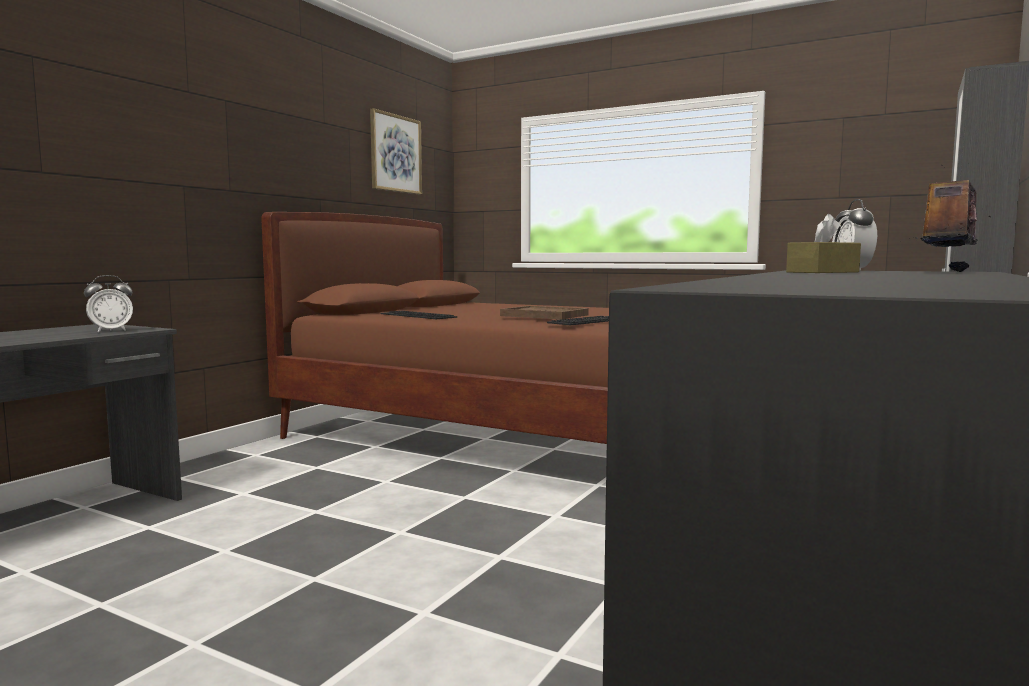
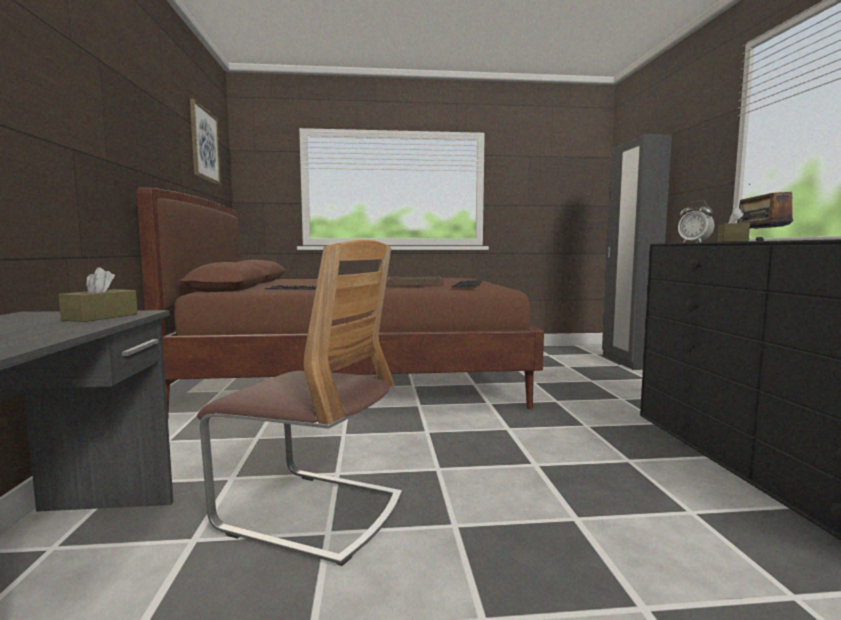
camera: 35 degrees left, 0 degrees up
alarm clock [84,275,133,332] -> brown tissue box [59,267,138,322]
none -> chair [197,240,402,566]

